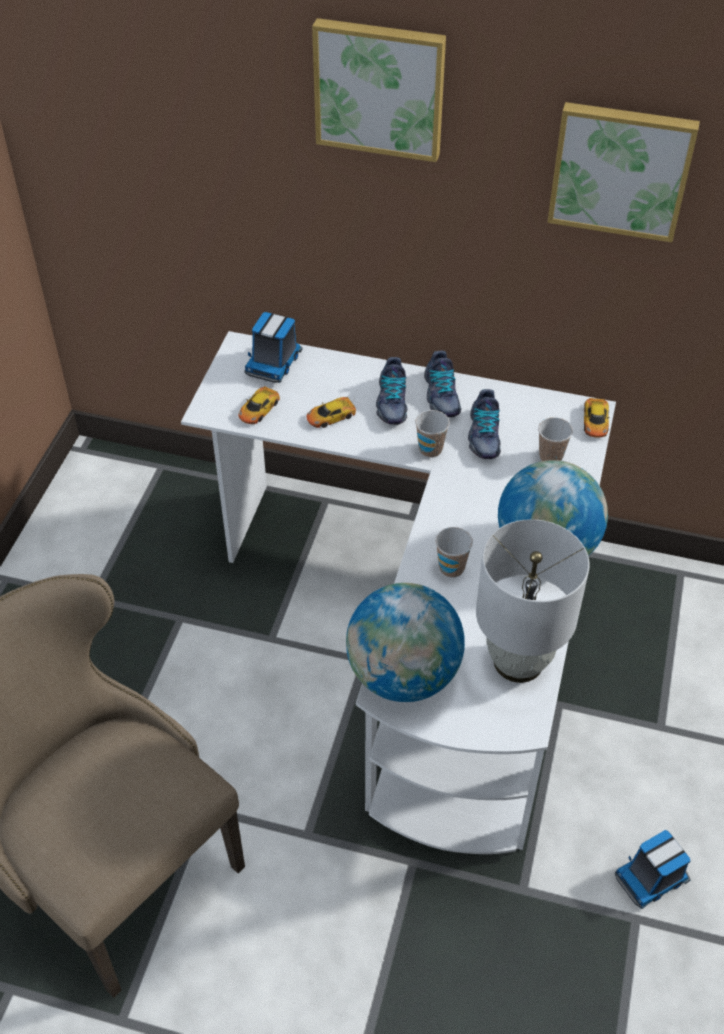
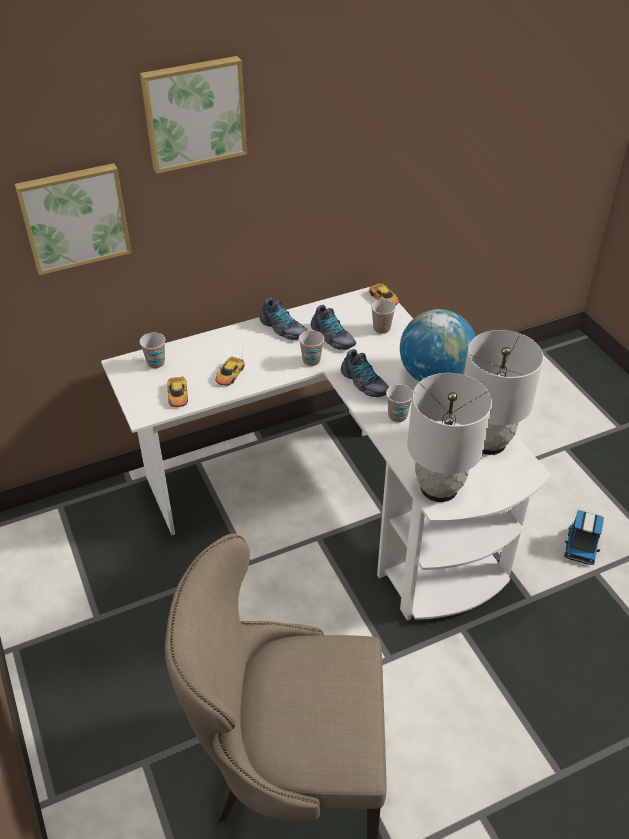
camera: 40 degrees left, 5 degrees down
toy truck [244,312,303,383] -> cup [139,332,165,368]
globe [346,583,465,702] -> white table lamp [407,373,492,502]
shoe [376,357,407,425] -> shoe moved to [341,349,389,397]
picture [547,102,700,242] -> picture moved to [15,163,132,275]

